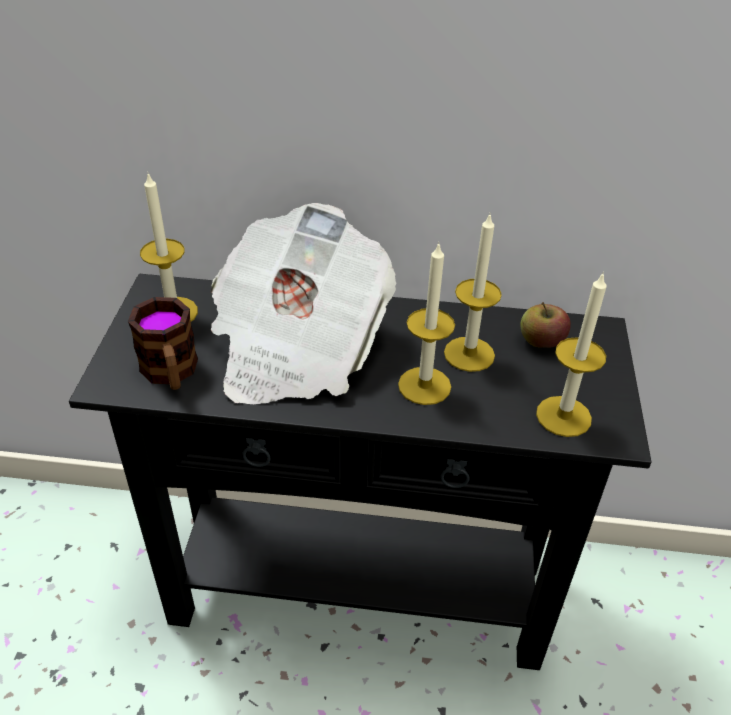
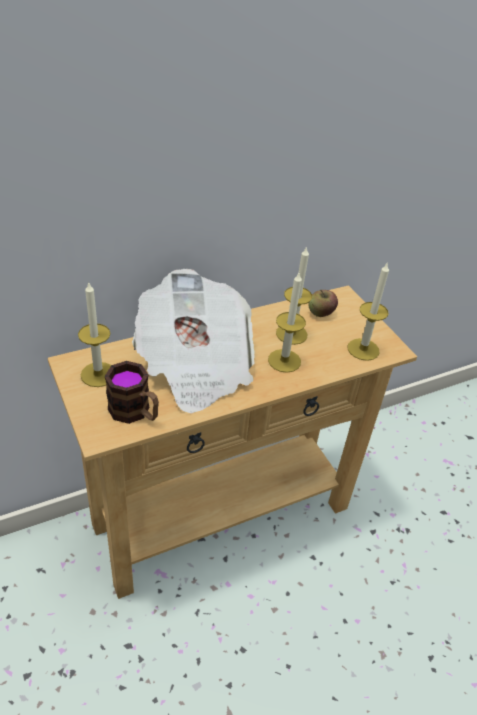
camera: 35 degrees left, 0 degrees up
black console table [69,274,651,670] -> beige console table [48,285,417,599]

